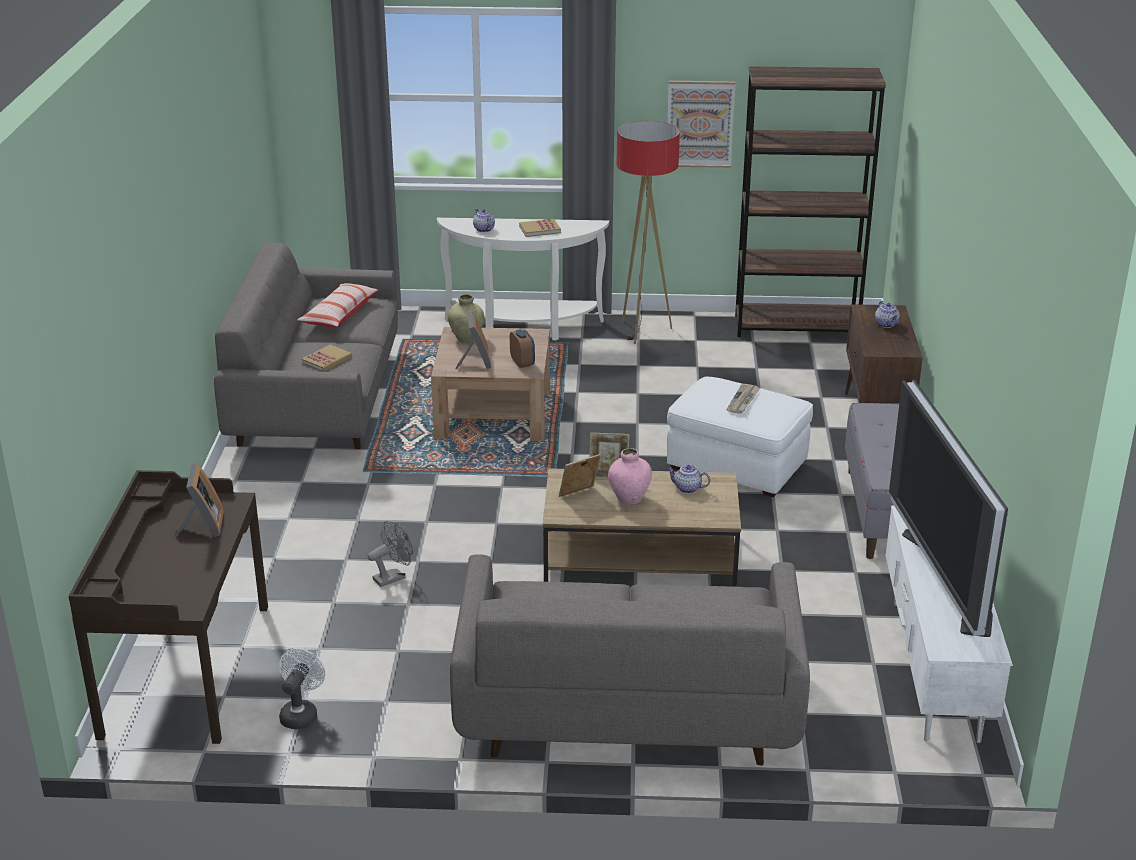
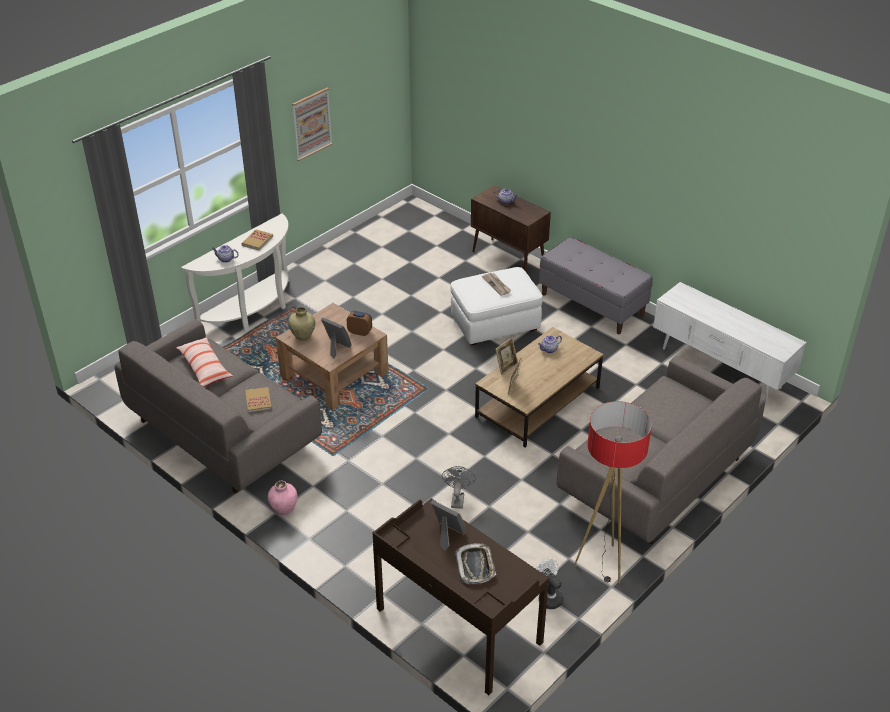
camera: 50 degrees left, 10 degrees up
pink vase [608,448,652,504] -> pink vase moved to [268,481,298,515]
floor lamp [617,121,680,344] -> floor lamp moved to [574,401,652,583]
brown bookcase [735,66,886,337] -> none
television [889,380,1008,637] -> none
none -> tray [455,543,496,584]

